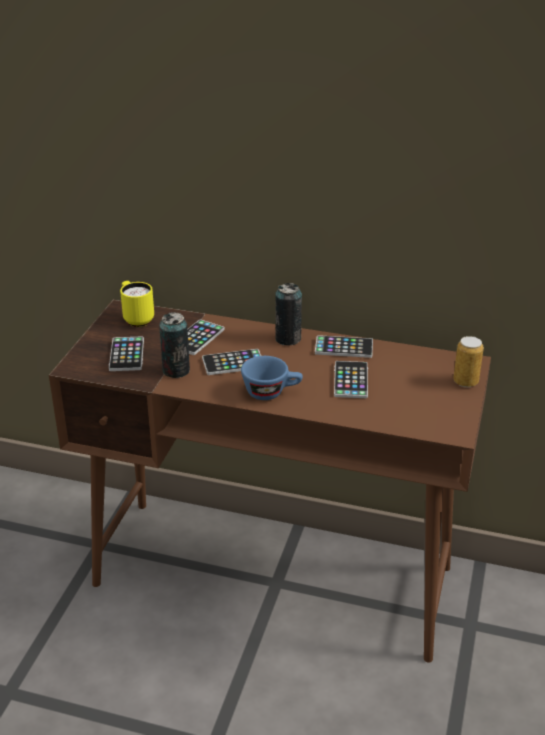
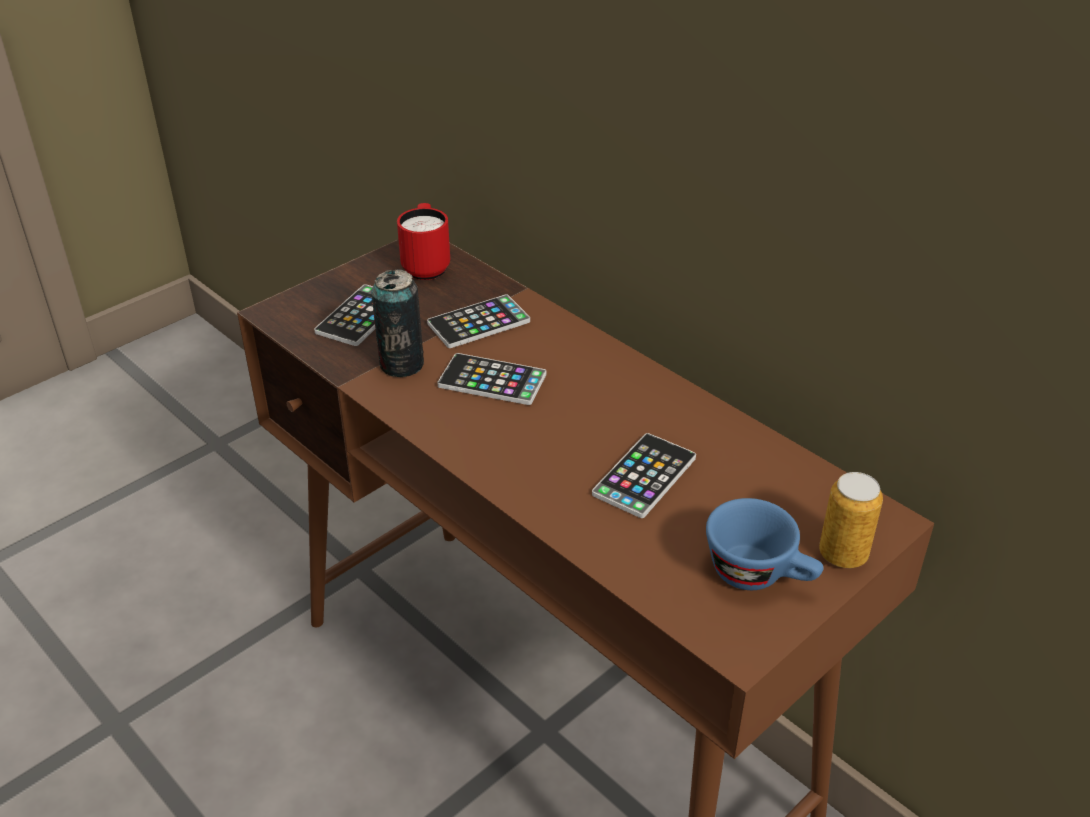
camera: 30 degrees right, 5 degrees up
yellow mug [120,281,154,327] -> red mug [397,203,450,280]
blue cup [241,356,303,400] -> blue cup moved to [706,498,824,590]
can [275,283,302,345] -> none
phone [315,335,373,358] -> none

